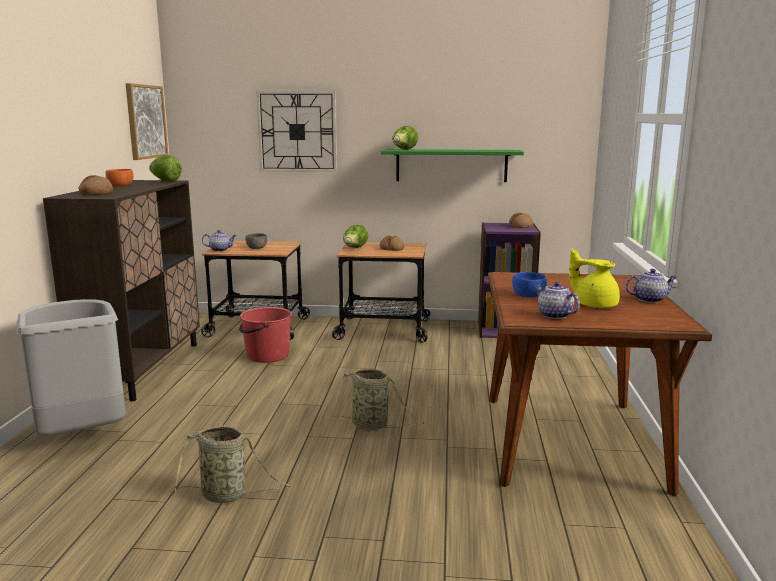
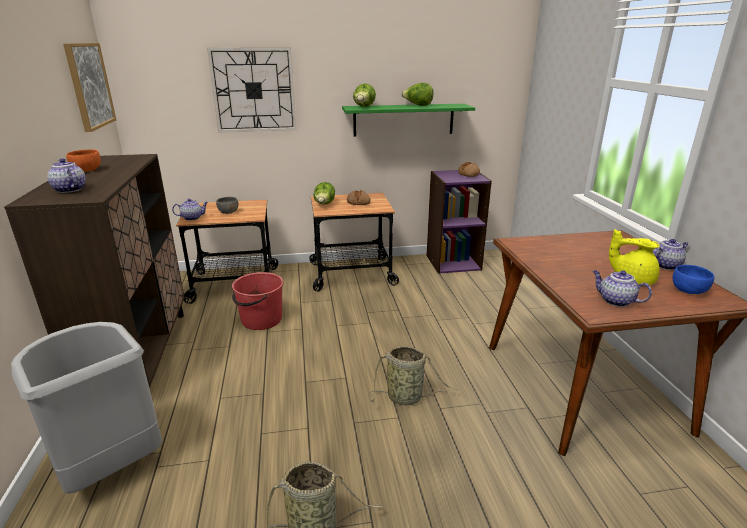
camera: 15 degrees left, 10 degrees up
bread [79,175,113,195] -> teapot [47,159,86,193]
lettuce [149,155,182,182] -> lettuce moved to [401,83,433,106]
blue bowl [512,272,547,297] -> blue bowl moved to [672,265,714,294]

